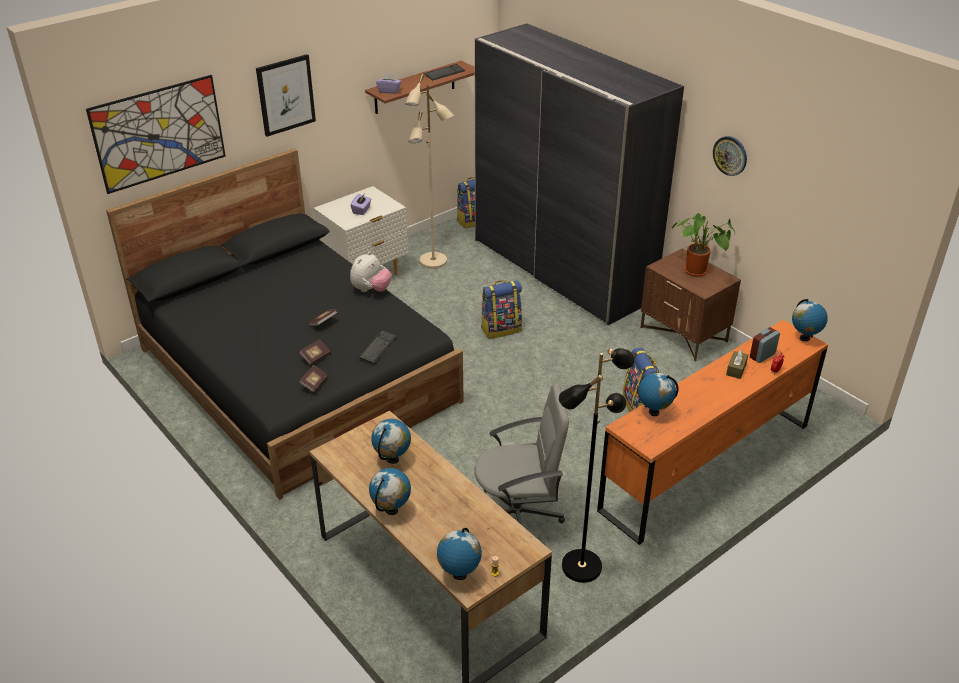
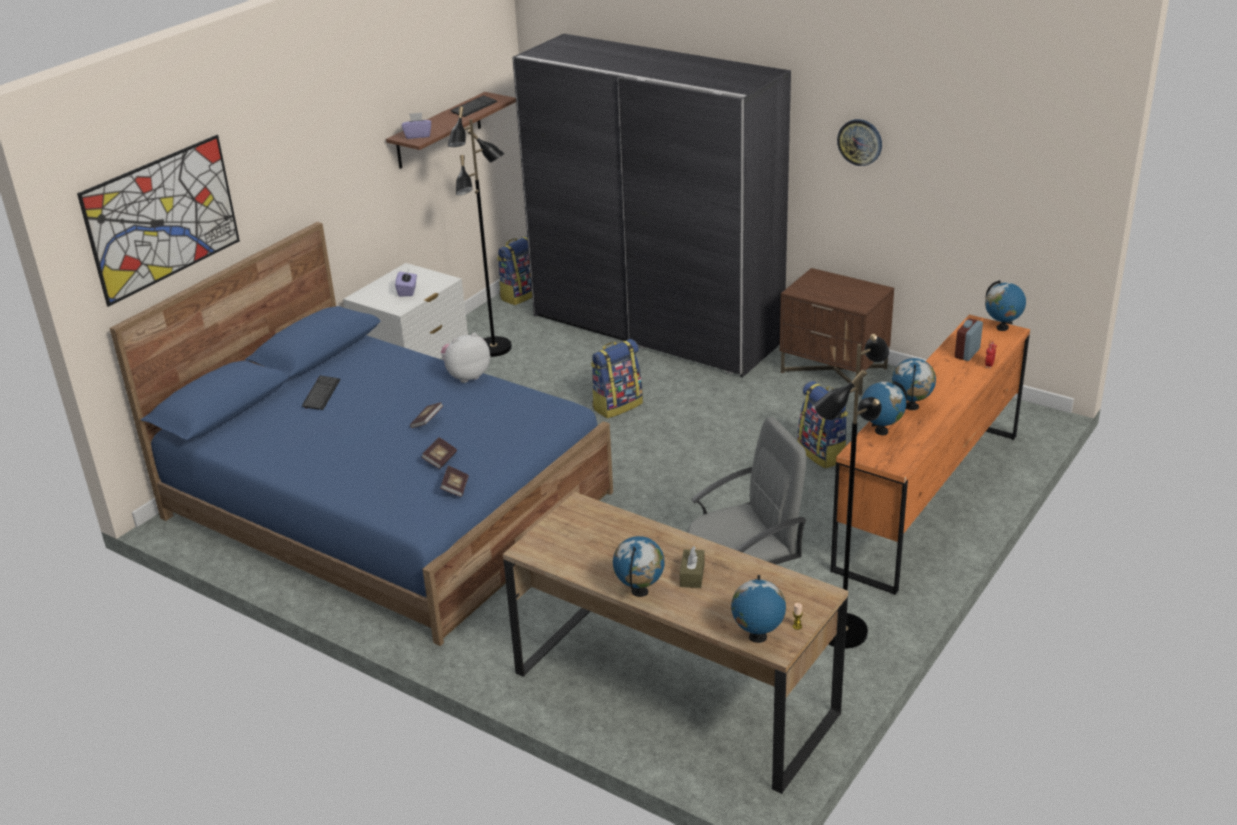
camera: 15 degrees left, 5 degrees down
black bed [106,148,464,500] -> blue bed [110,222,613,646]
picture [256,54,316,137] -> none
plush toy [350,251,392,292] -> plush toy turned 135 degrees counterclockwise [441,332,490,383]
keyboard [359,330,398,364] -> keyboard moved to [302,376,340,410]
globe [371,419,411,464] -> globe moved to [892,358,936,410]
beige floor lamp [405,74,454,269] -> black floor lamp [448,107,512,357]
potted plant [672,213,735,277] -> none
brown tissue box [726,350,748,379] -> brown tissue box moved to [680,546,705,588]

